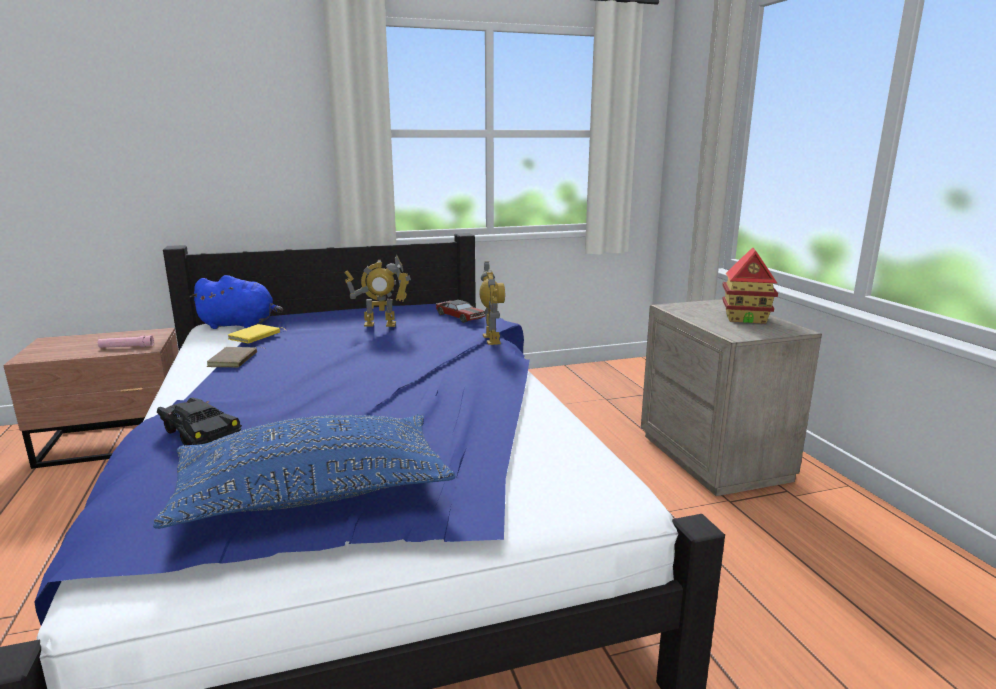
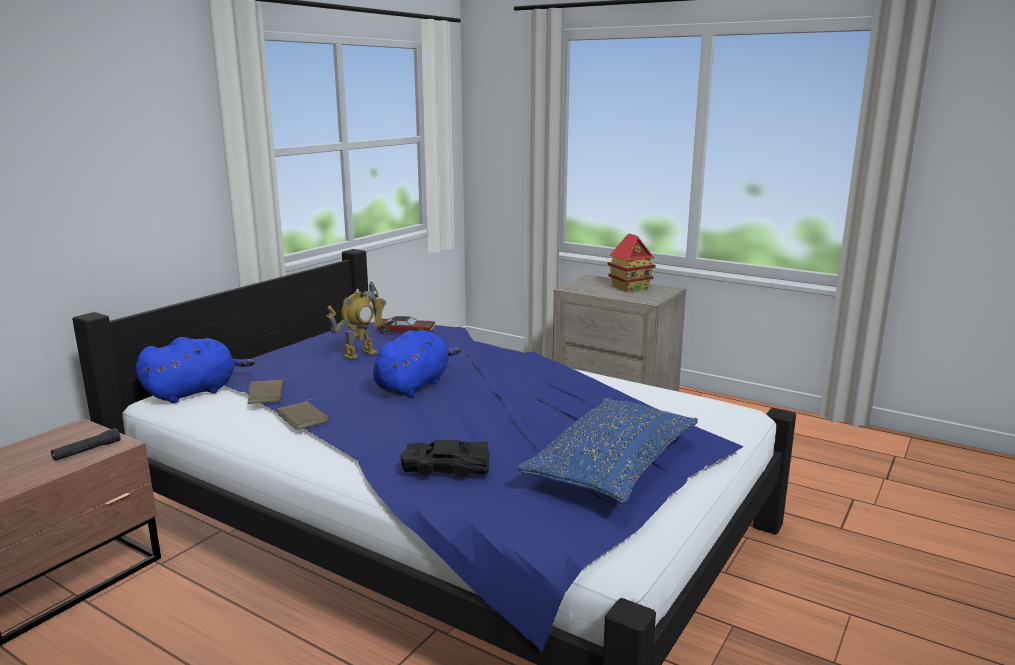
camera: 40 degrees left, 0 degrees up
pink flashlight [98,335,154,348] -> black flashlight [51,428,121,461]
yellow book [228,324,286,344] -> brown book [247,378,291,404]
toy robot [480,261,505,345] -> none
none -> blue plush toy [373,330,461,397]

